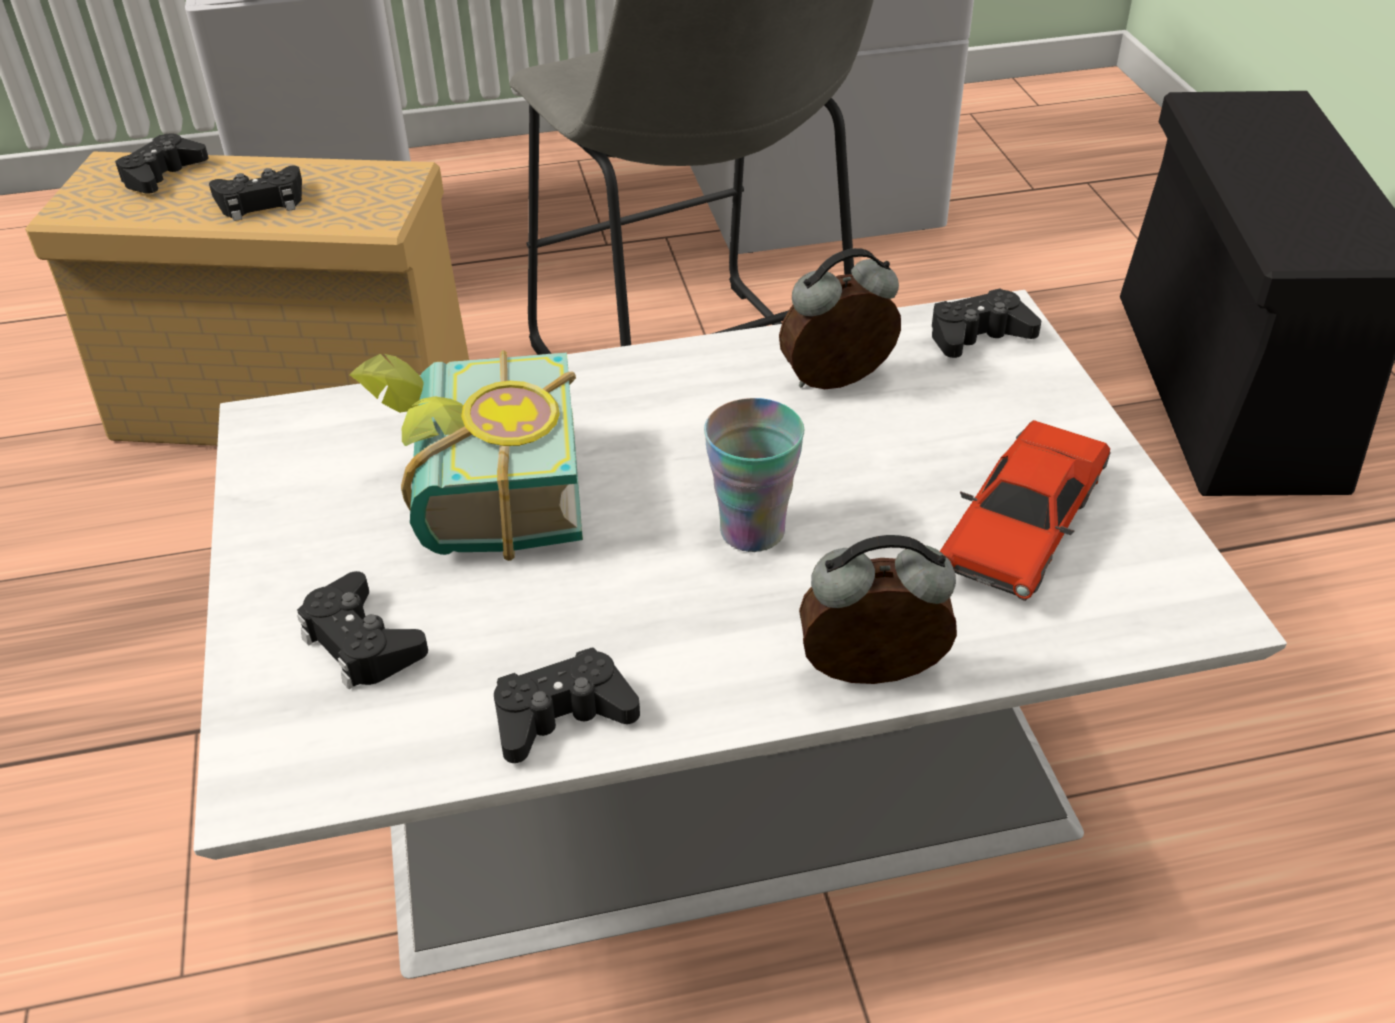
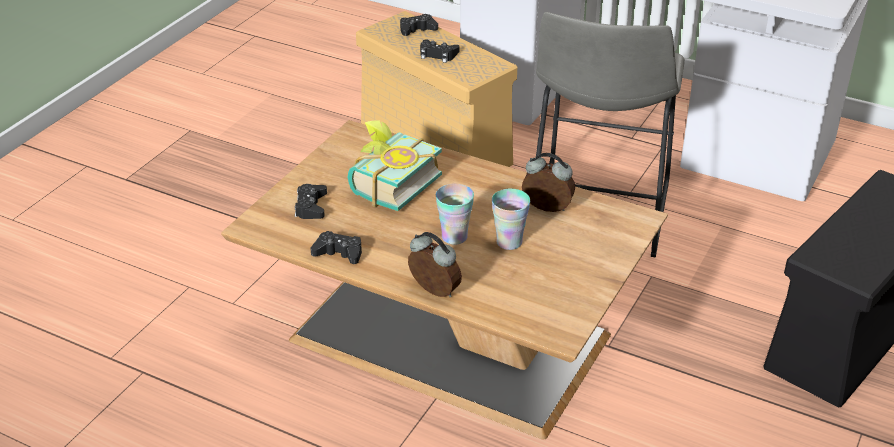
camera: 40 degrees right, 5 degrees down
white coffee table [193,290,1287,979] -> brown coffee table [221,120,668,440]
black game controller [932,288,1041,358] -> none
red toy car [940,420,1111,601] -> none
none -> cup [492,189,530,250]

